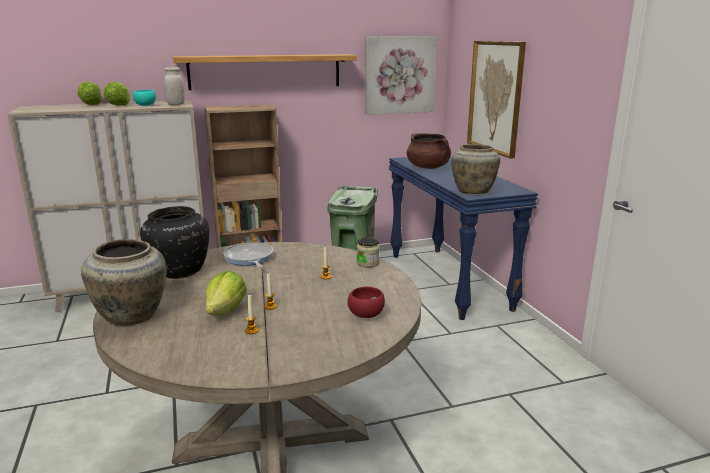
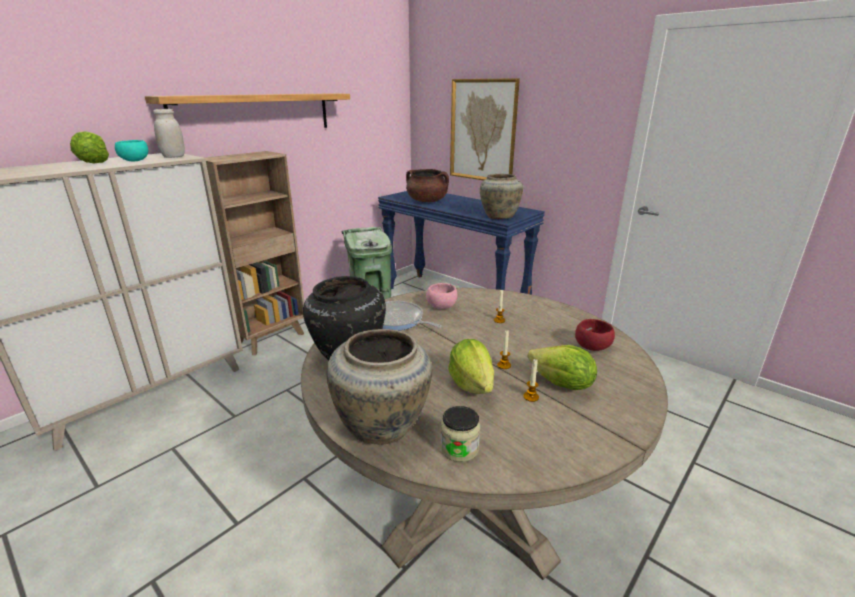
camera: 30 degrees left, 5 degrees up
lettuce [78,82,102,105] -> lettuce moved to [528,345,597,390]
jar [357,237,380,267] -> jar moved to [441,406,480,462]
picture [365,36,437,115] -> none
none -> pink bowl [426,283,457,309]

